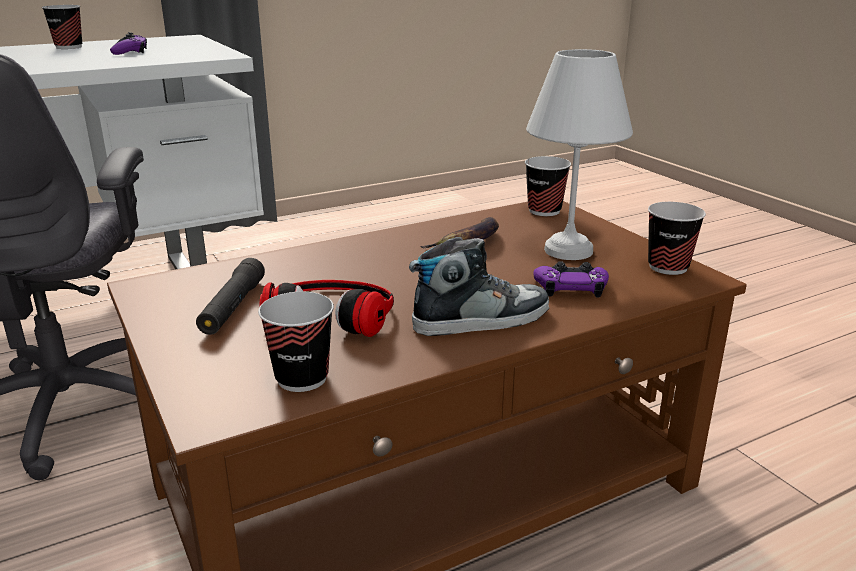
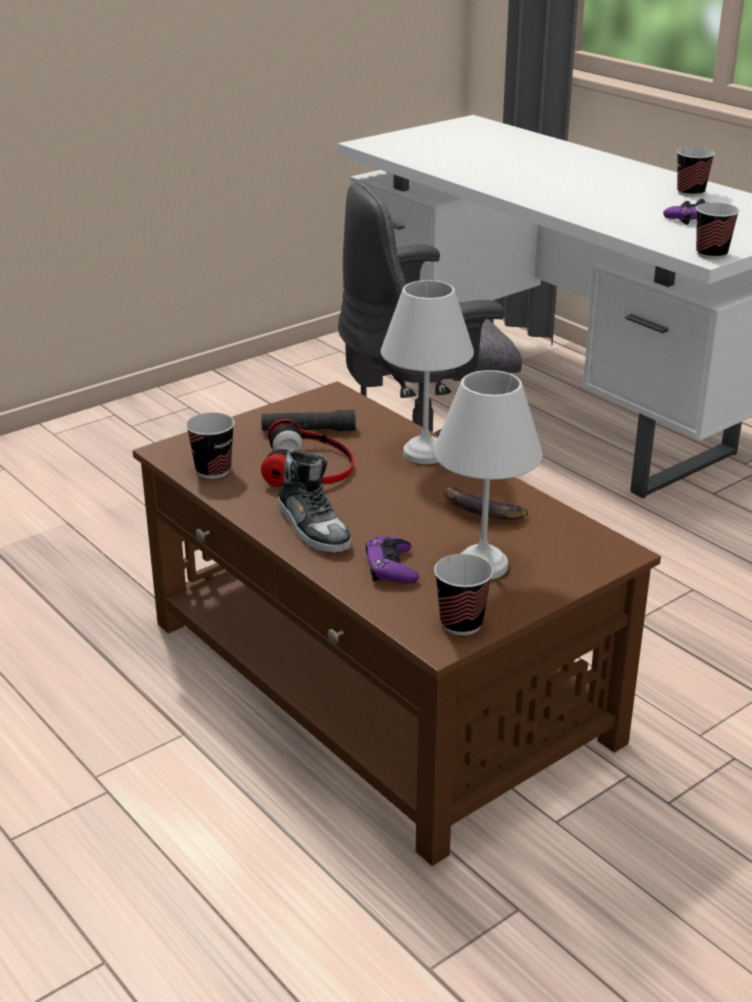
camera: 80 degrees right, 5 degrees up
cup [525,156,571,216] -> cup moved to [696,202,740,260]
none -> white table lamp [381,280,474,464]

